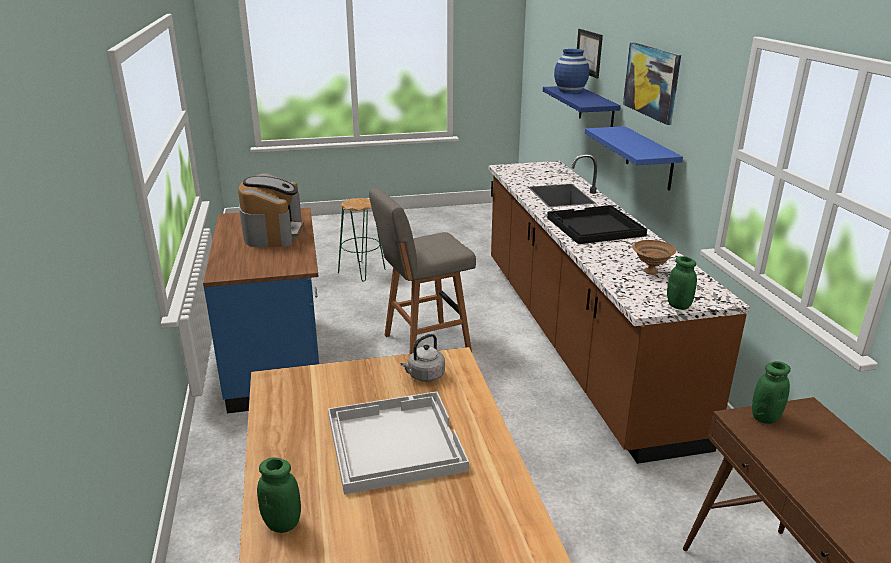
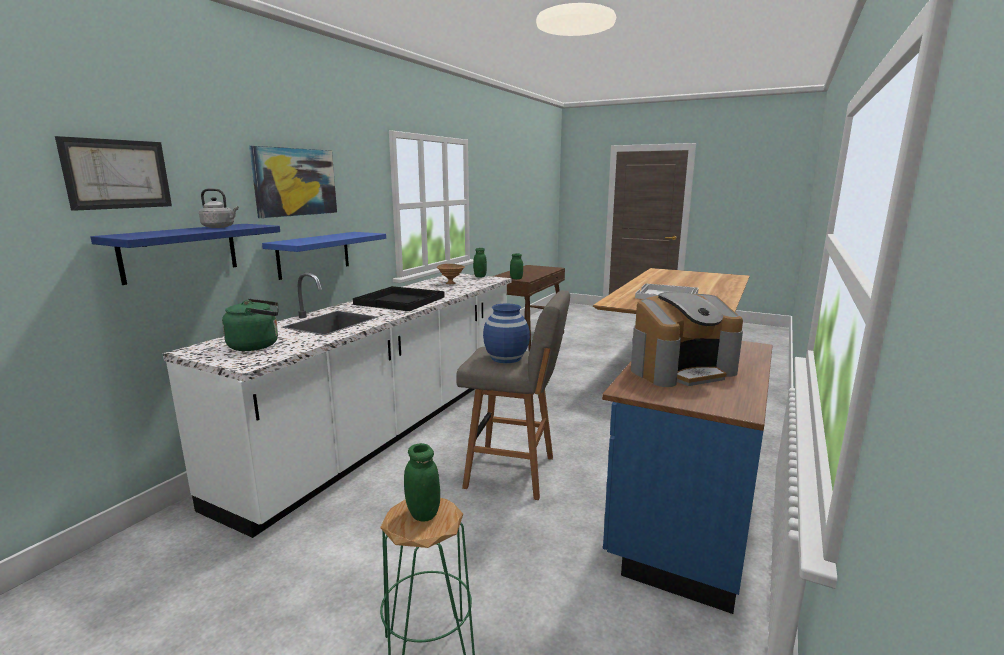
camera: 140 degrees left, 10 degrees down
coffee machine [238,173,304,247] -> coffee machine turned 150 degrees counterclockwise [631,292,743,387]
green jar [257,457,301,533] -> green jar moved to [404,443,440,522]
grey kettle [400,334,445,382] -> grey kettle moved to [199,188,239,228]
brown counter [489,154,750,464] -> white counter [162,272,511,538]
blue vase [554,49,589,93] -> blue vase moved to [483,304,530,363]
none -> green kettle [222,299,278,351]

